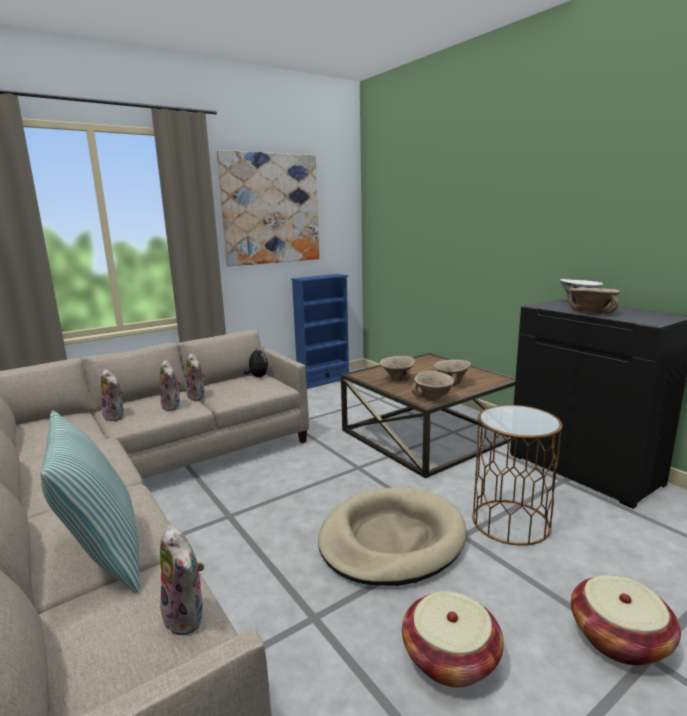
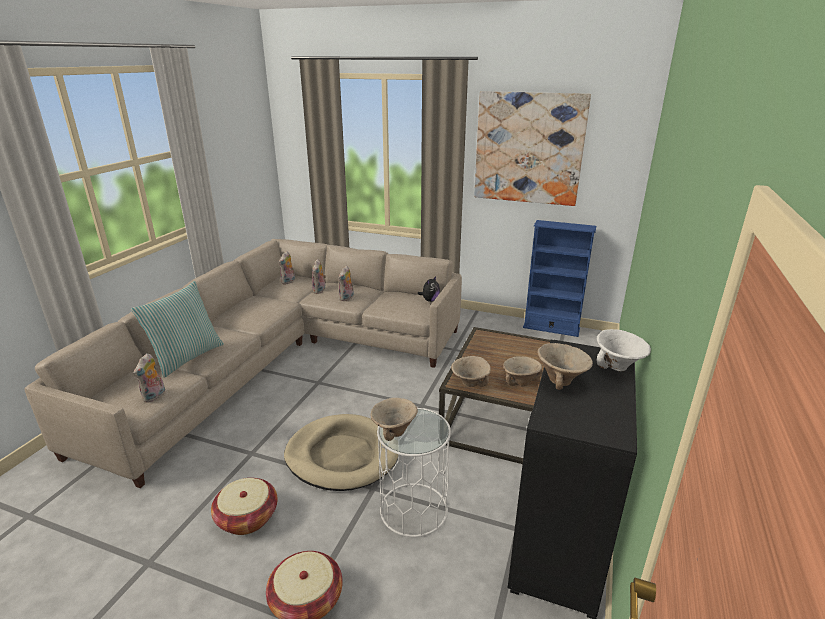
camera: 55 degrees right, 10 degrees up
plush toy [186,353,206,401] -> plush toy moved to [279,251,295,285]
beige bowl [380,356,415,381] -> beige bowl moved to [371,398,418,441]
brown side table [472,405,562,546] -> white side table [377,408,451,537]

